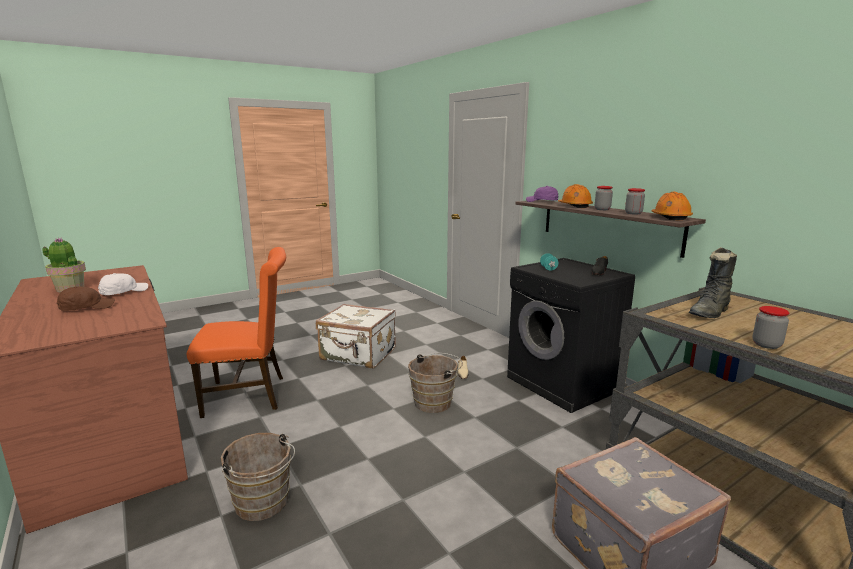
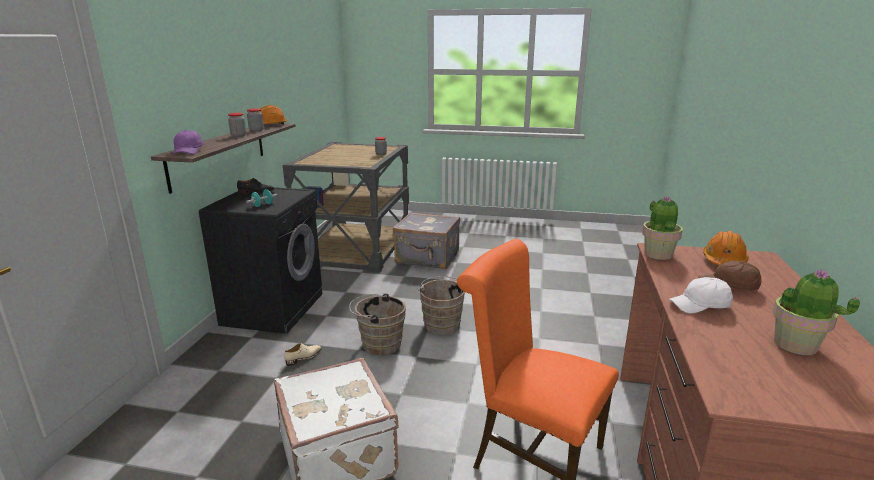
camera: 135 degrees left, 5 degrees up
brown bucket [221,433,295,521] -> brown bucket moved to [418,276,465,335]
orange hard hat [558,184,593,208] -> orange hard hat moved to [703,231,749,265]
black boot [689,247,737,318] -> none
none -> potted plant [642,196,683,260]

